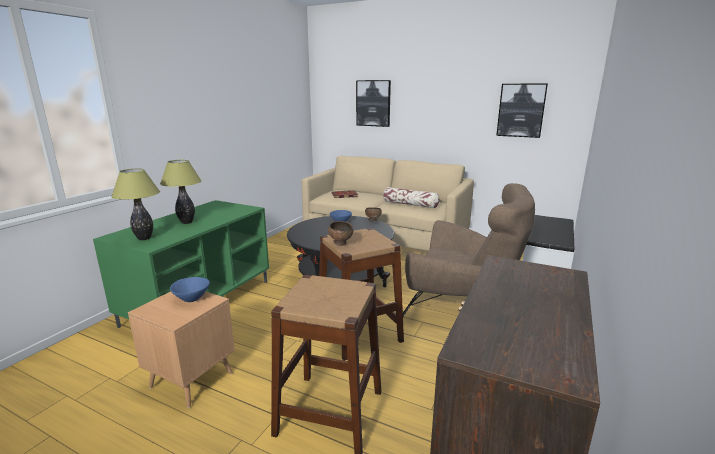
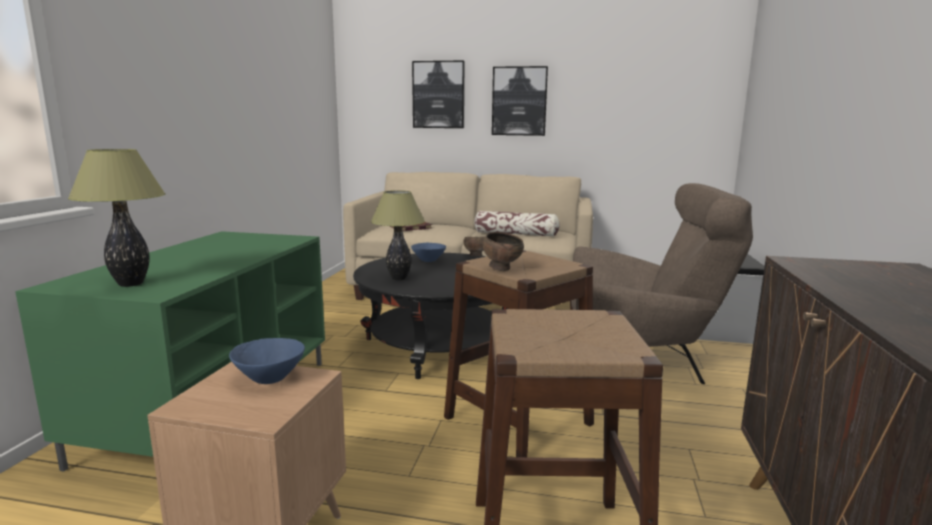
camera: 15 degrees left, 5 degrees down
table lamp [160,160,202,224] -> table lamp moved to [371,190,425,280]
picture [496,84,548,138] -> picture moved to [492,66,548,136]

